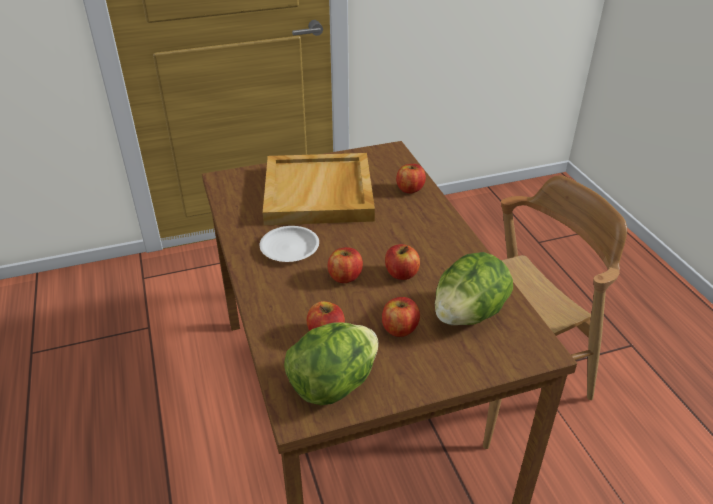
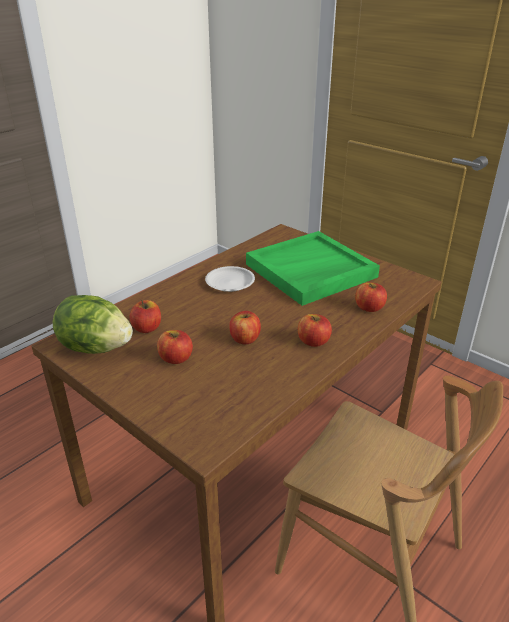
camera: 60 degrees right, 5 degrees down
beige tray [263,153,375,226] -> green tray [246,231,380,306]
apple [328,247,363,283] -> apple moved to [298,314,332,347]
lettuce [435,252,513,325] -> none

